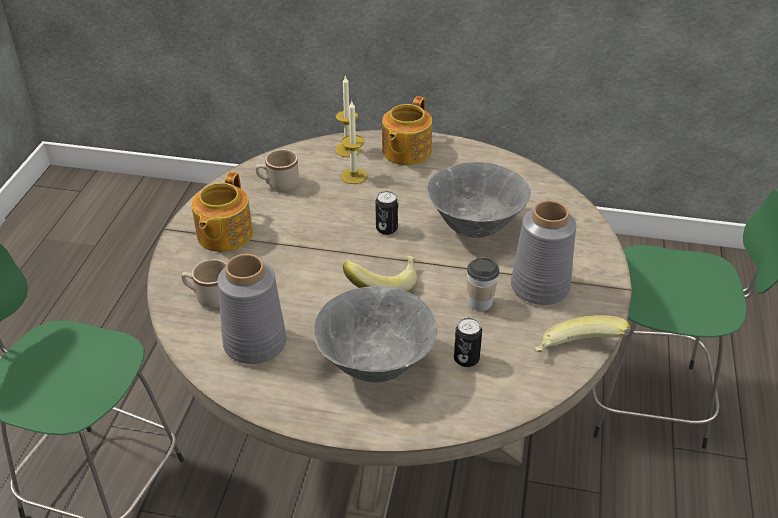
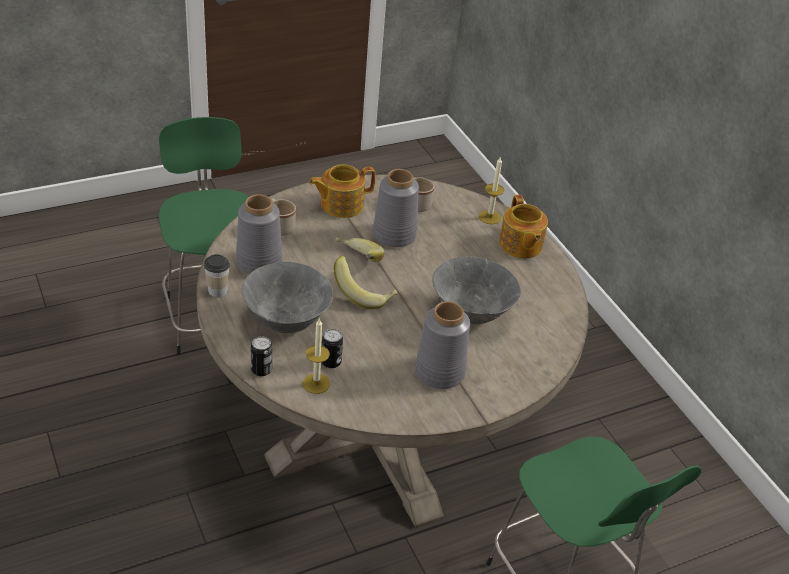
camera: 50 degrees right, 0 degrees up
candle [341,101,367,184] -> candle moved to [303,319,330,394]
can [376,191,398,235] -> can moved to [251,336,272,376]
teapot [382,96,432,165] -> teapot turned 90 degrees counterclockwise [499,195,548,258]
cup [467,258,499,311] -> cup moved to [204,254,230,297]
banana [534,315,631,352] -> banana moved to [335,237,385,262]
none -> grey vase [373,169,419,247]

